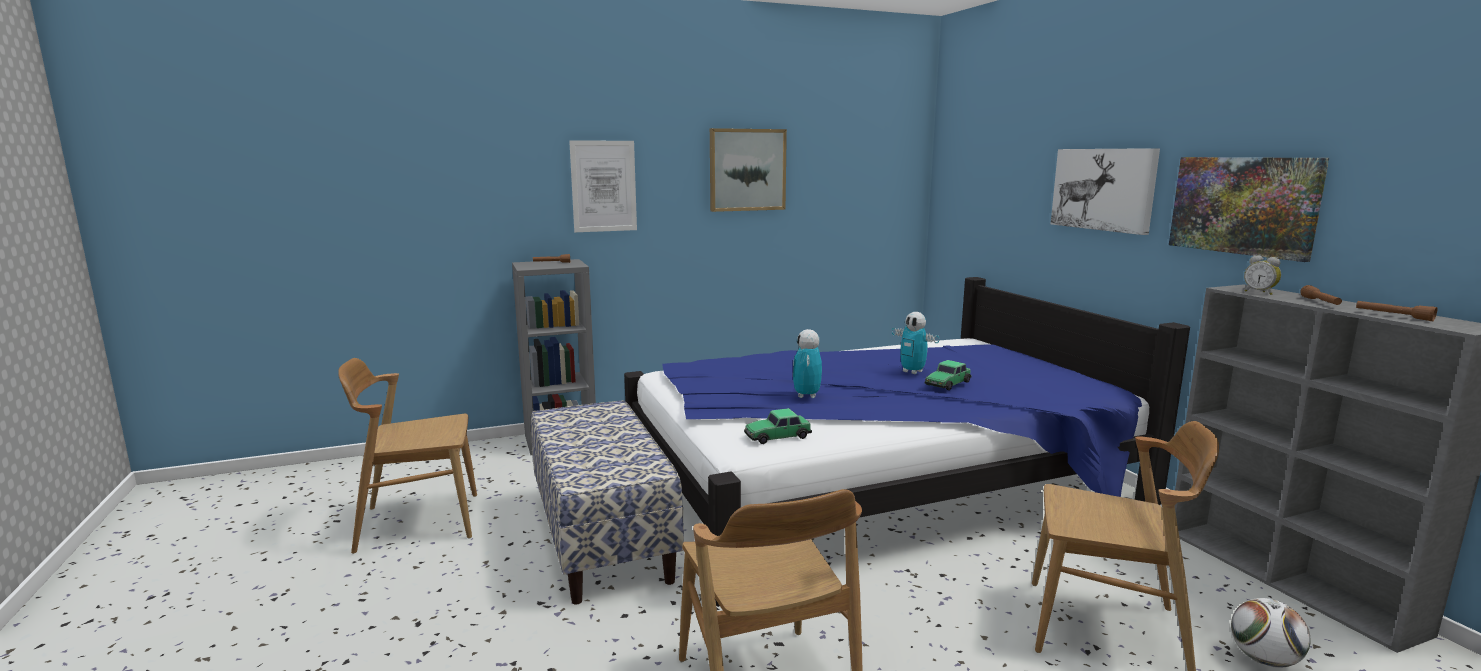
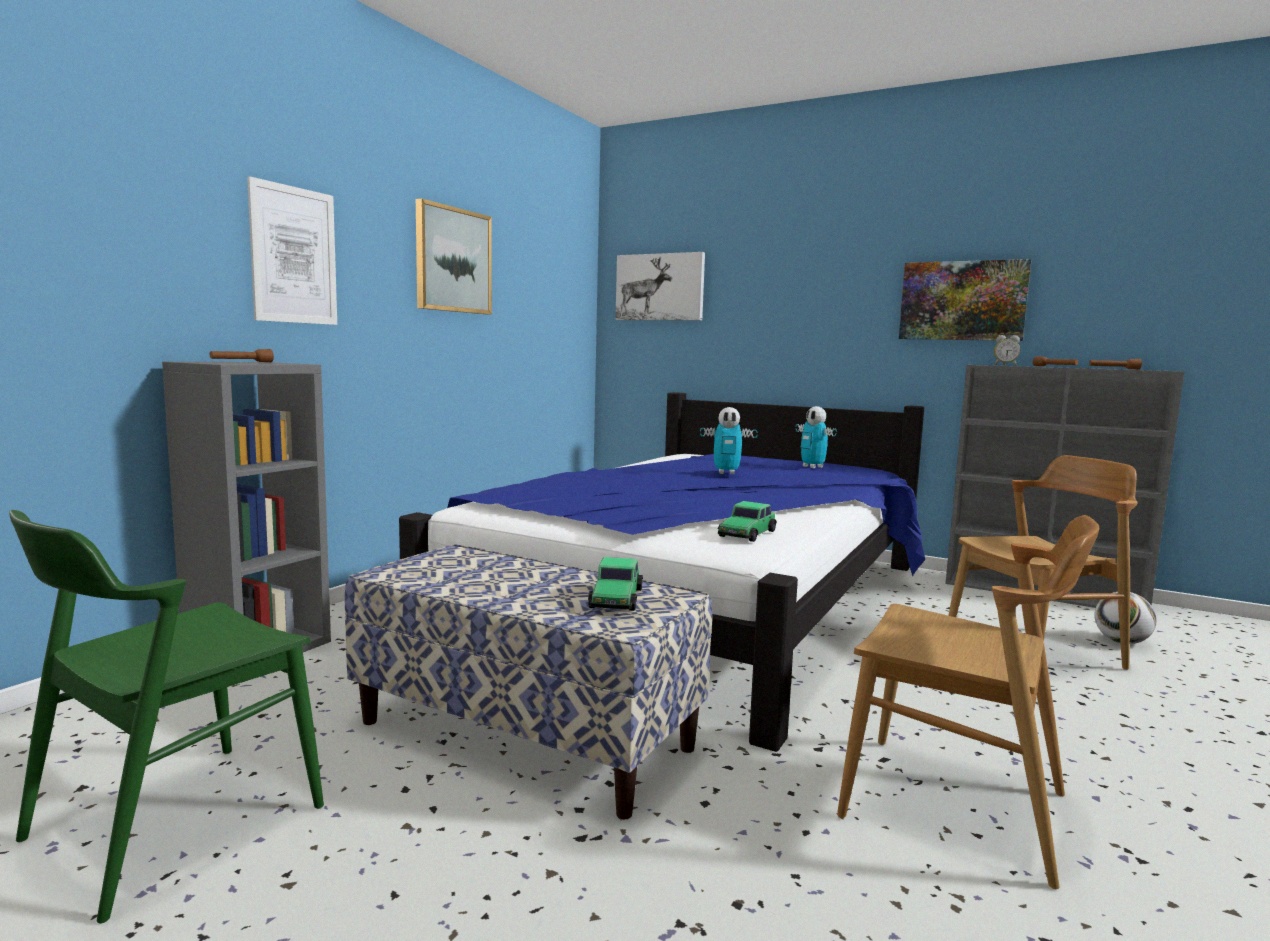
camera: 40 degrees left, 5 degrees down
brown chair [338,358,477,554] -> green chair [9,510,324,924]
toy robot [793,329,822,398] -> toy robot moved to [796,406,837,468]
toy car [925,360,972,390] -> toy car moved to [588,557,643,611]
picture [1051,148,1160,235] -> picture moved to [615,252,705,321]

